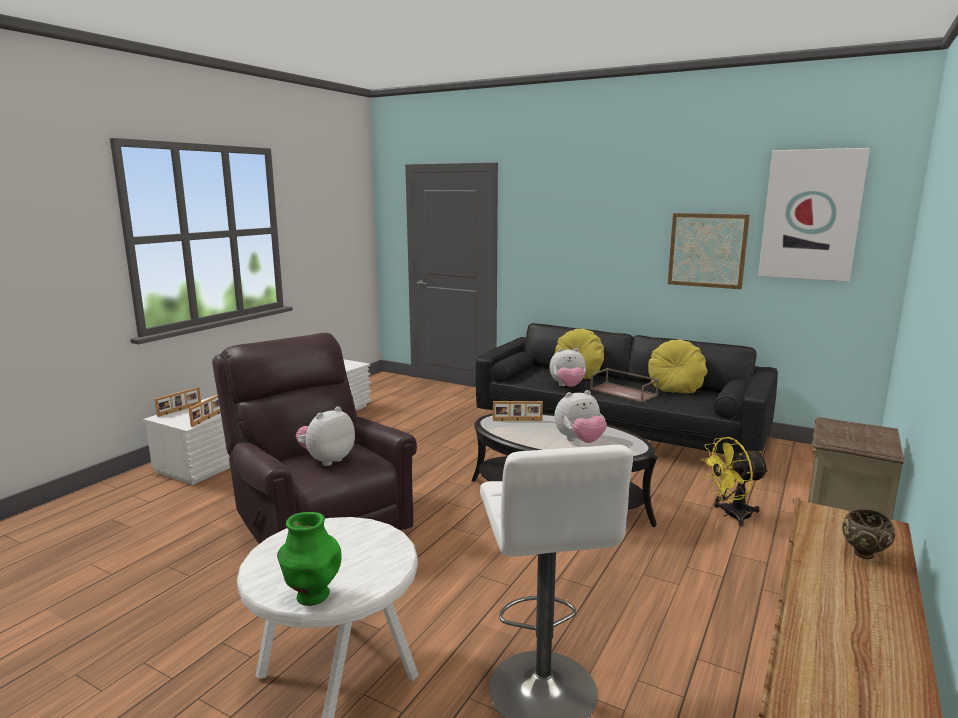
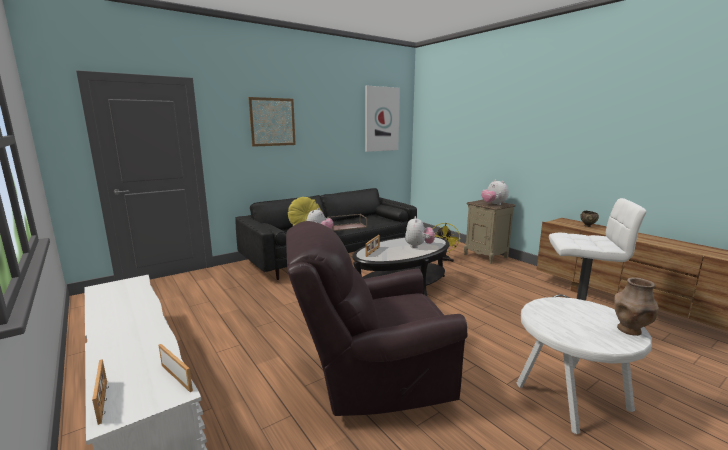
camera: 65 degrees left, 0 degrees up
green vase [277,512,342,606] -> brown vase [614,277,659,336]
plush toy [295,406,355,466] -> plush toy moved to [481,179,509,205]
yellow pillow [648,340,707,393] -> none
picture [668,213,750,289] -> picture moved to [248,97,296,147]

